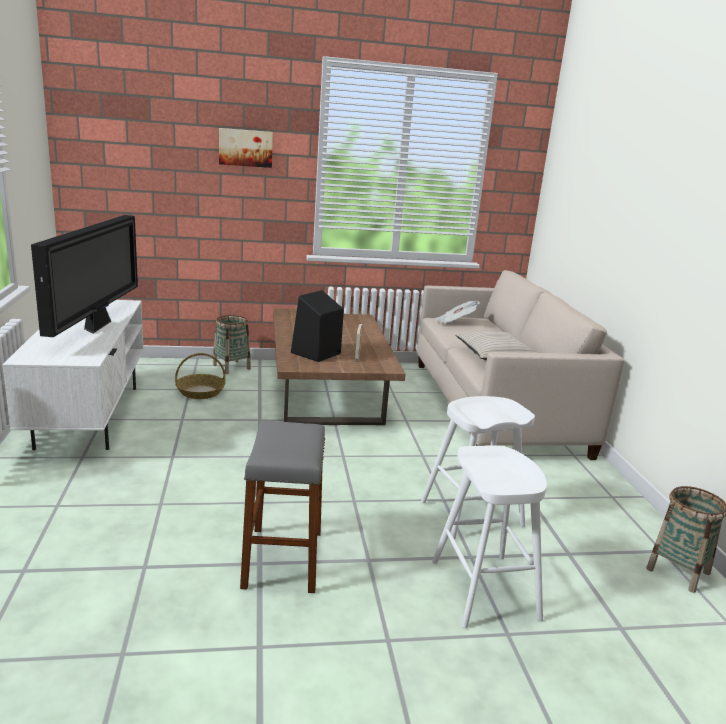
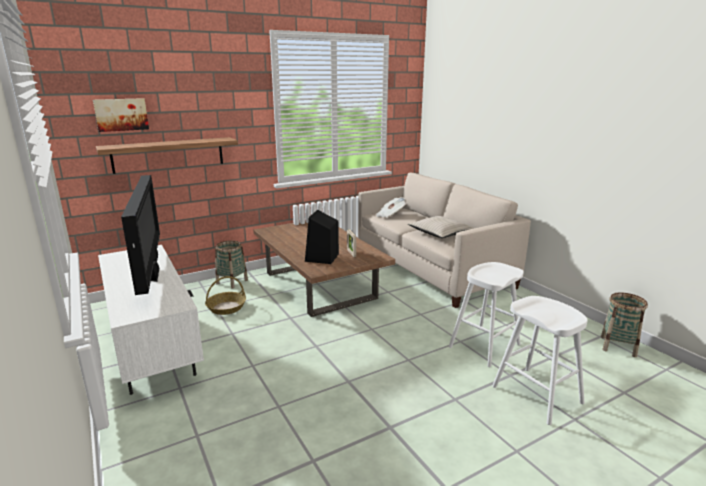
camera: 20 degrees left, 0 degrees up
picture [219,128,273,168] -> picture moved to [93,98,149,132]
grey stool [240,421,325,593] -> none
none -> shelf [96,137,238,174]

